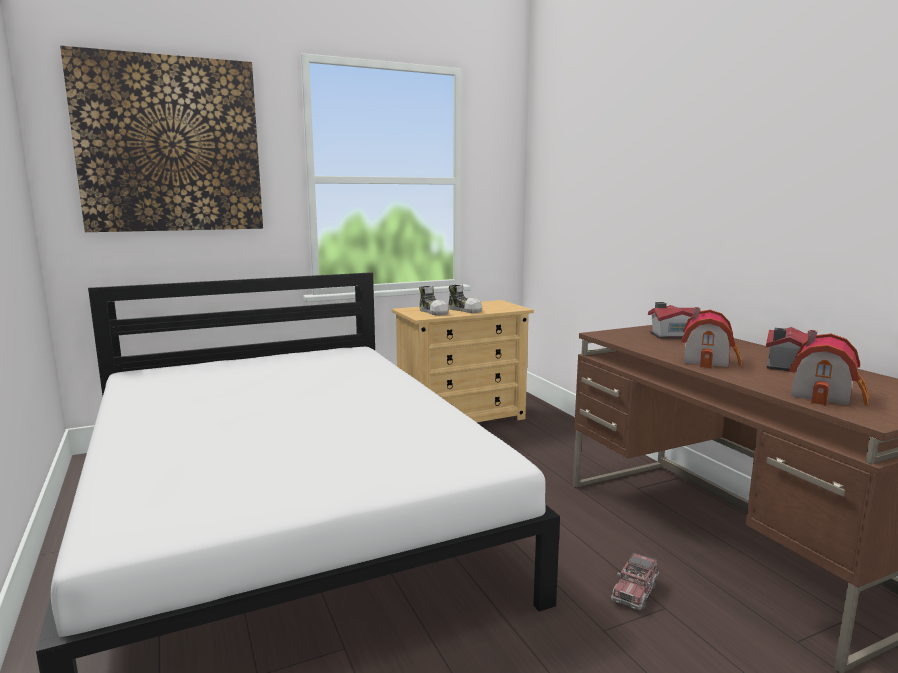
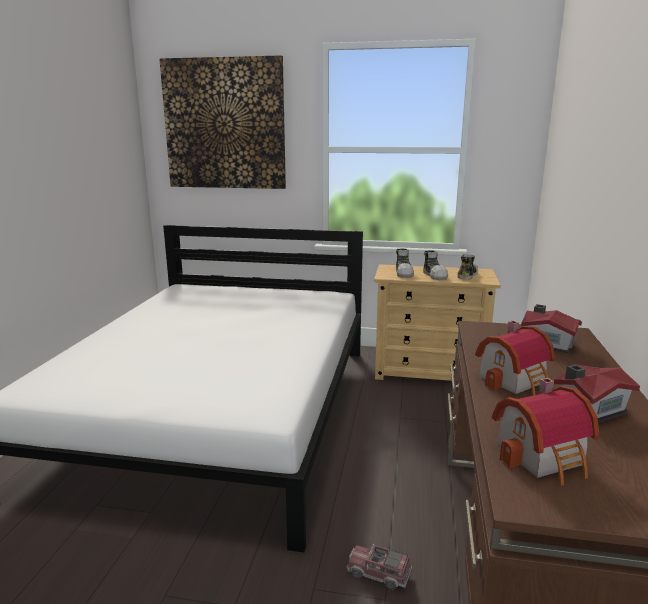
camera: 35 degrees right, 5 degrees up
toy truck [611,552,659,610] -> toy truck turned 45 degrees clockwise [347,544,412,590]
none -> shoe [457,254,478,280]

